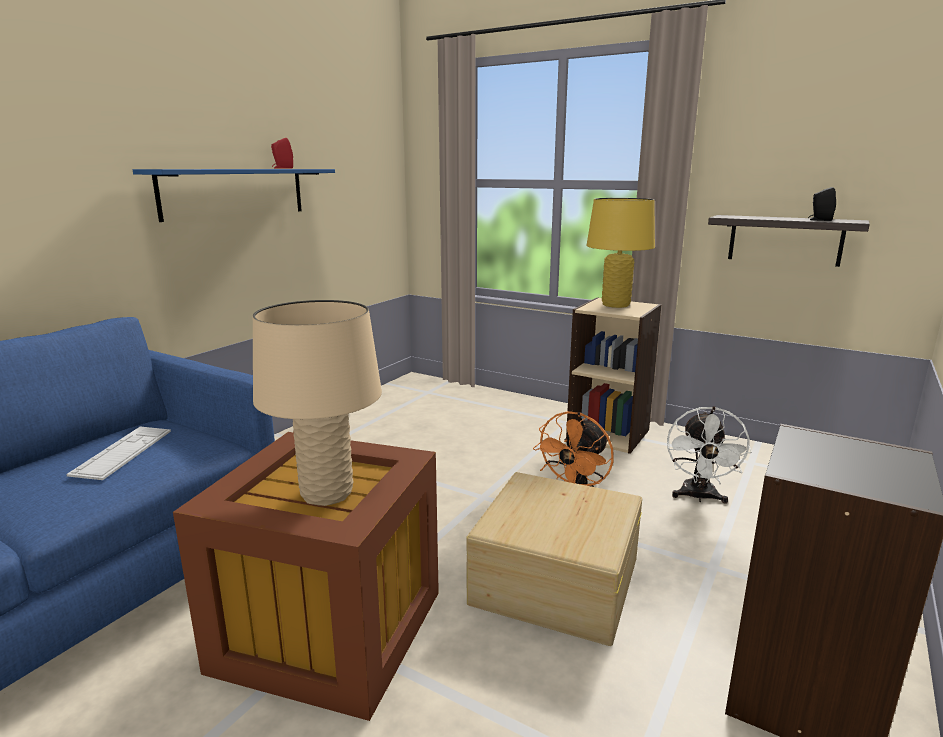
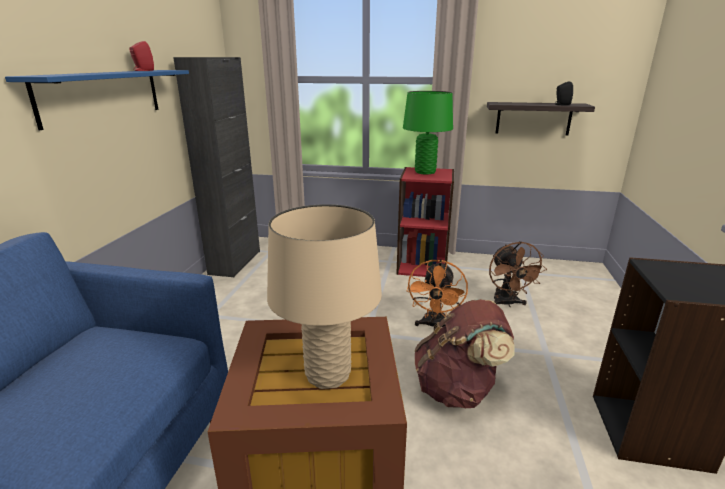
camera: 20 degrees left, 5 degrees up
keyboard [67,426,171,480] -> none
beige storage box [466,472,642,646] -> brown backpack [415,299,514,408]
beige bookcase [566,298,661,454] -> red bookcase [396,167,454,277]
yellow table lamp [586,198,655,308] -> green table lamp [403,91,453,175]
white fan [667,406,752,504] -> brown fan [489,241,547,307]
none -> black cabinet [173,57,260,277]

